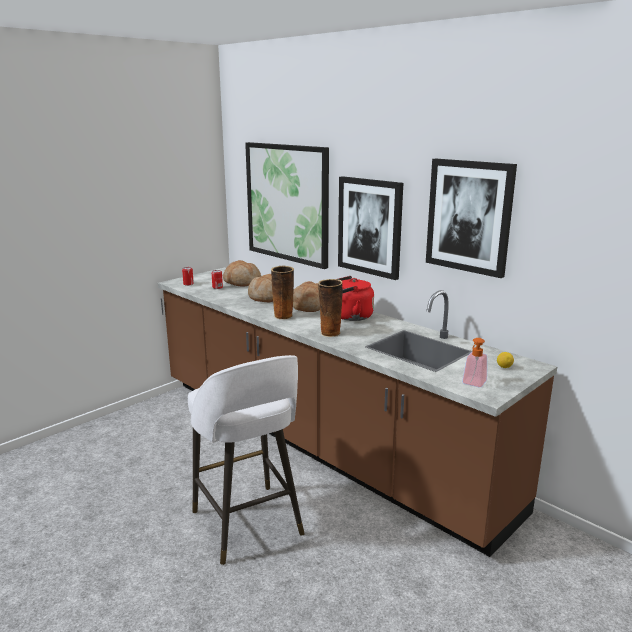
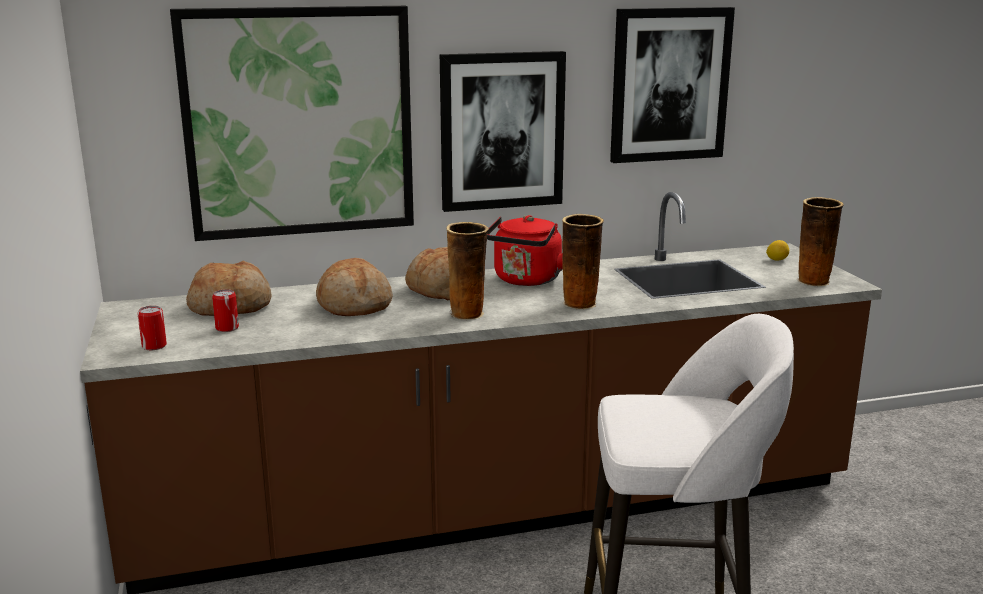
camera: 60 degrees left, 0 degrees up
soap dispenser [462,338,487,387] -> vase [797,197,844,287]

